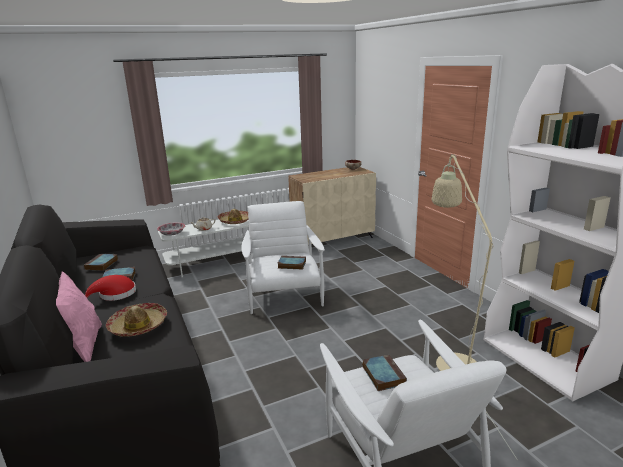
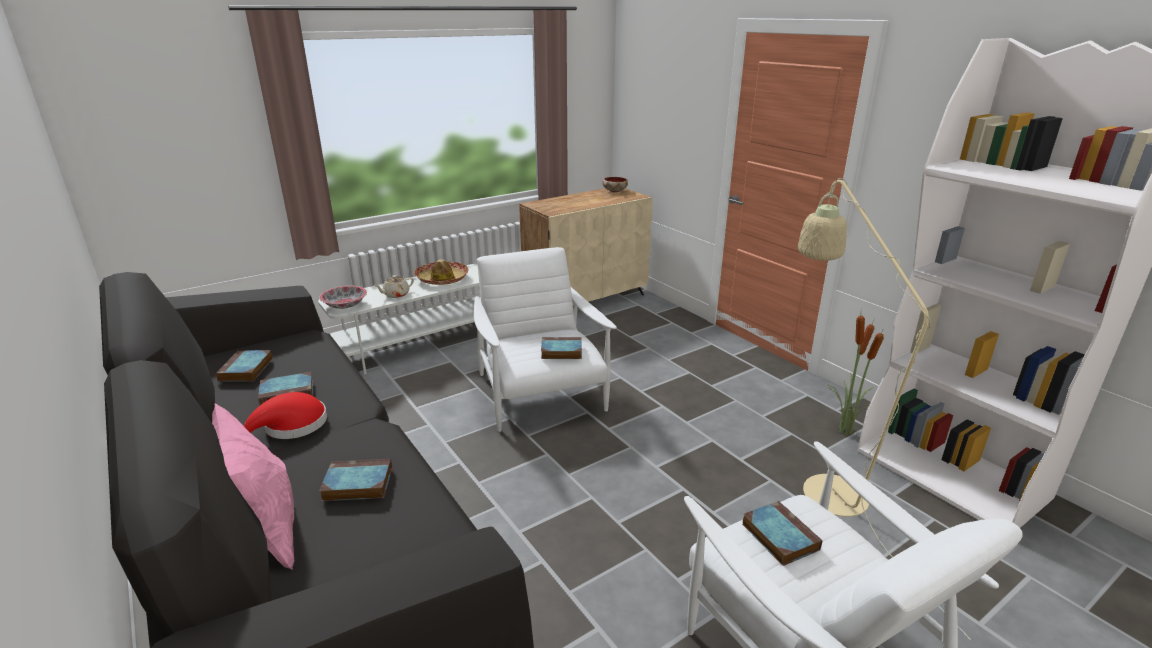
camera: 10 degrees left, 5 degrees up
hat [106,303,167,337] -> book [319,459,392,501]
none -> potted plant [827,315,884,437]

